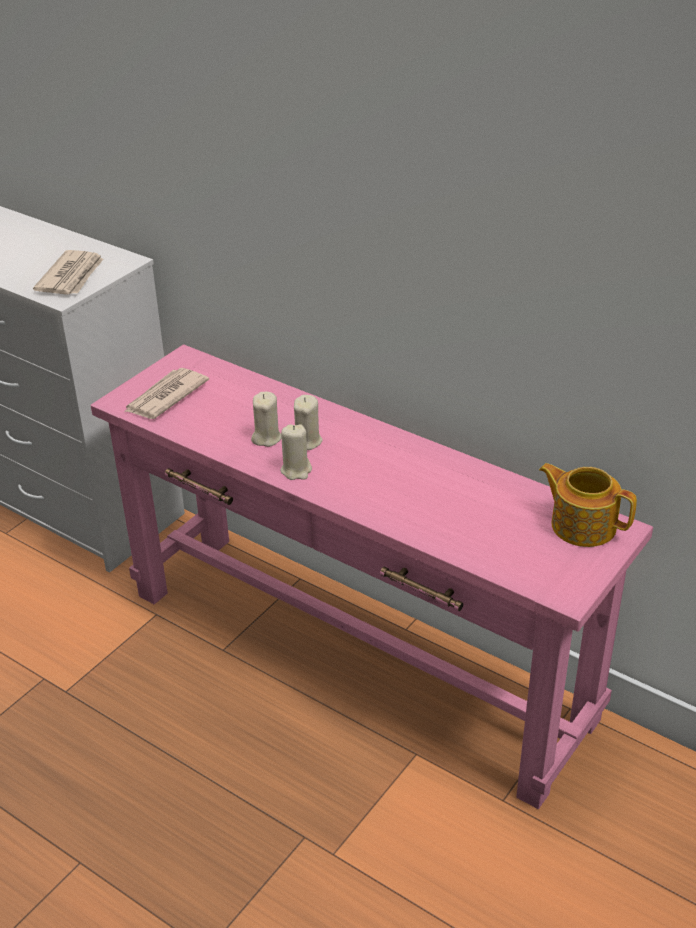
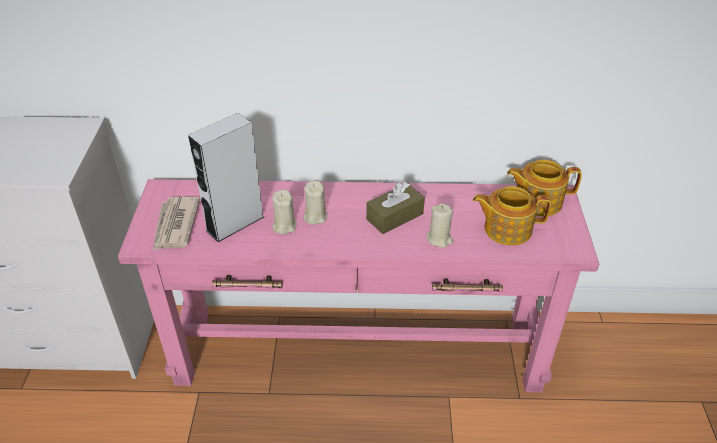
camera: 35 degrees left, 5 degrees up
newspaper [33,250,104,295] -> none
beige candle [280,424,312,480] -> beige candle moved to [426,203,454,248]
none -> grey speaker [188,113,264,242]
none -> brown tissue box [366,182,425,234]
none -> teapot [473,186,551,246]

